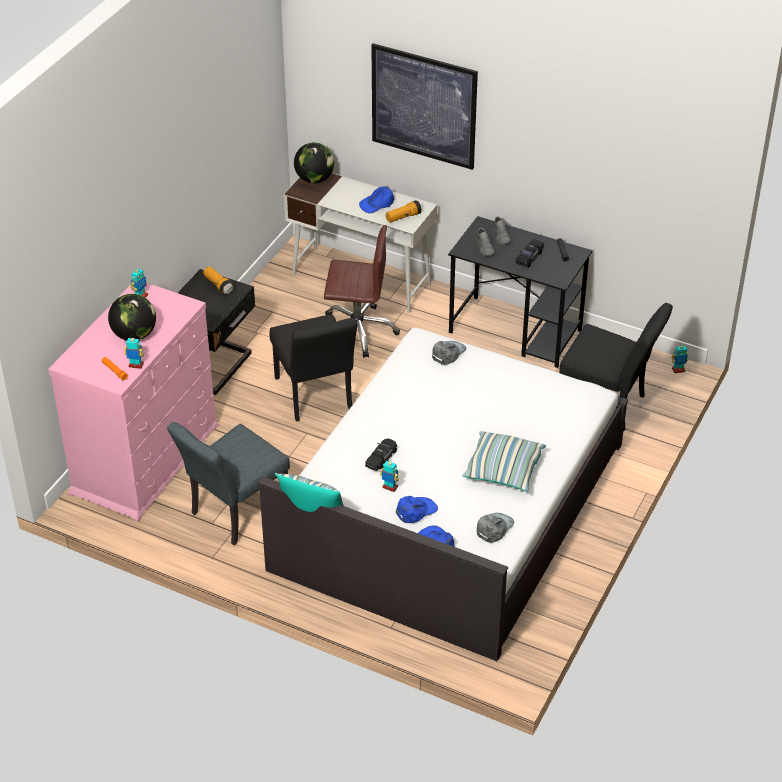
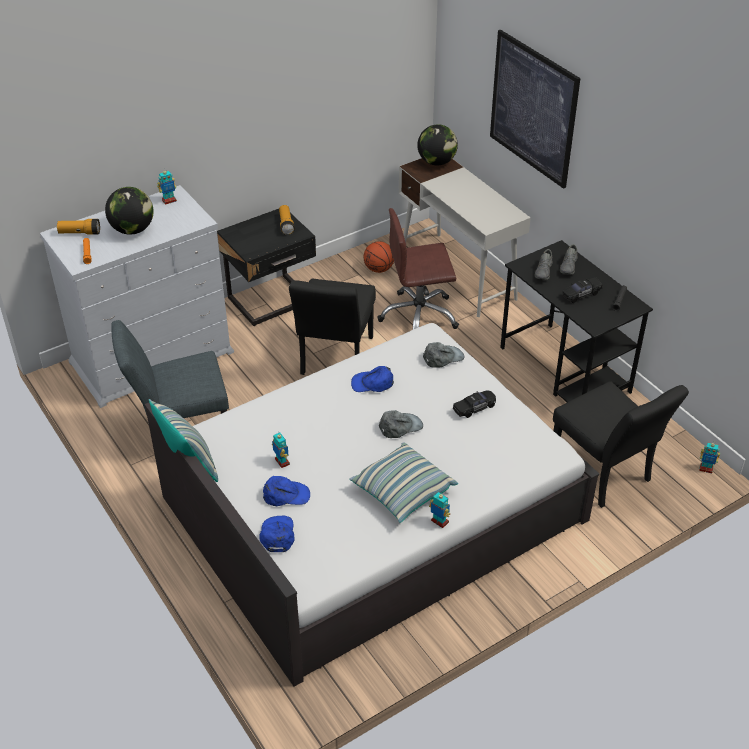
camera: 30 degrees right, 0 degrees up
pink dresser [48,283,219,522] -> white dresser [40,185,234,408]
toy robot [124,336,144,369] -> toy robot moved to [429,492,450,528]
brown office chair [324,225,400,358] -> brown office chair turned 135 degrees clockwise [377,208,459,330]
blue cap [359,186,395,214] -> blue cap moved to [351,366,394,392]
black toy car [365,439,397,471] -> black toy car moved to [453,391,496,418]
flashlight [386,200,422,223] -> flashlight moved to [57,219,100,235]
grey cap [477,513,514,543] -> grey cap moved to [379,410,423,438]
none -> basketball [363,241,394,273]

